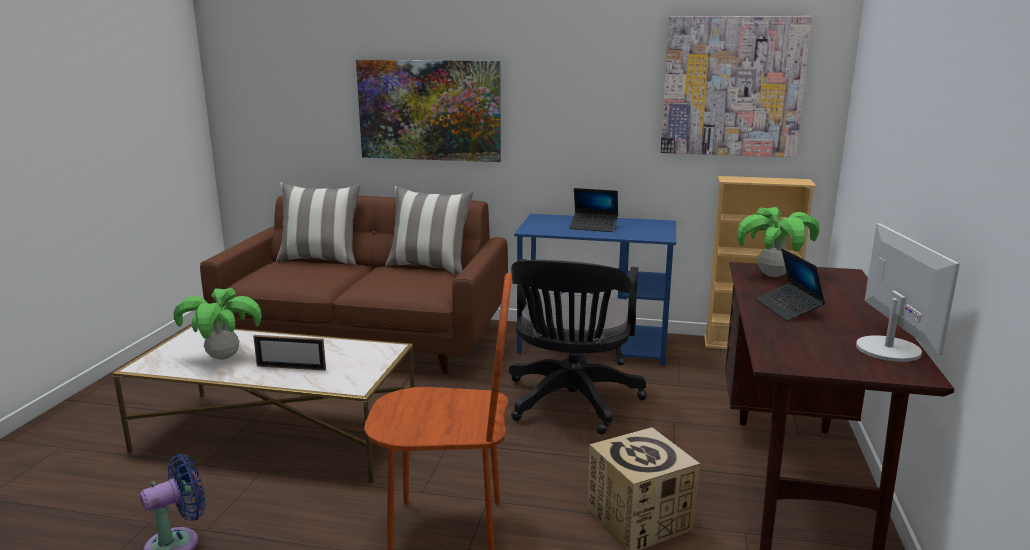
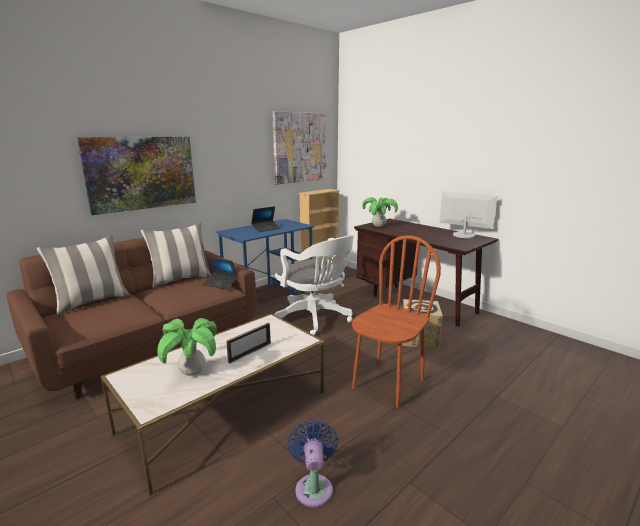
camera: 55 degrees left, 0 degrees up
black office chair [509,259,647,434] -> white office chair [274,235,354,335]
laptop [755,248,826,321] -> laptop moved to [203,257,238,290]

